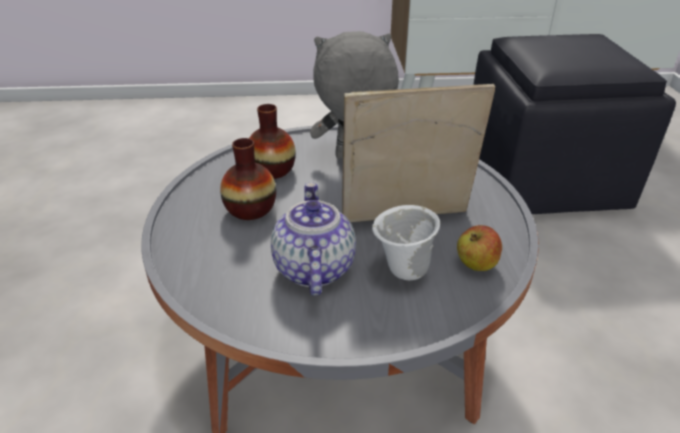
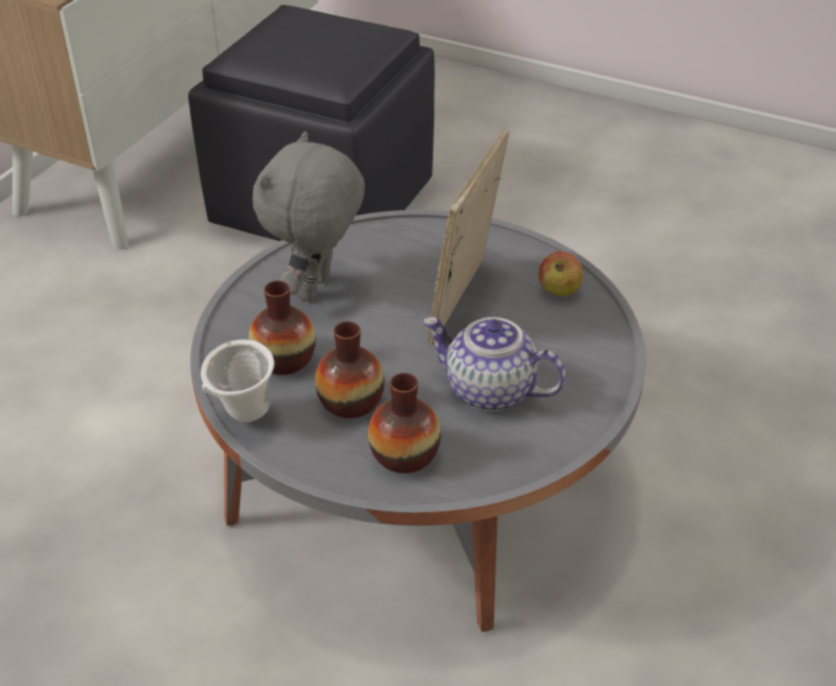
camera: 60 degrees left, 5 degrees up
white mug [372,205,440,280] -> white mug moved to [201,340,274,422]
none -> vase [368,373,441,473]

